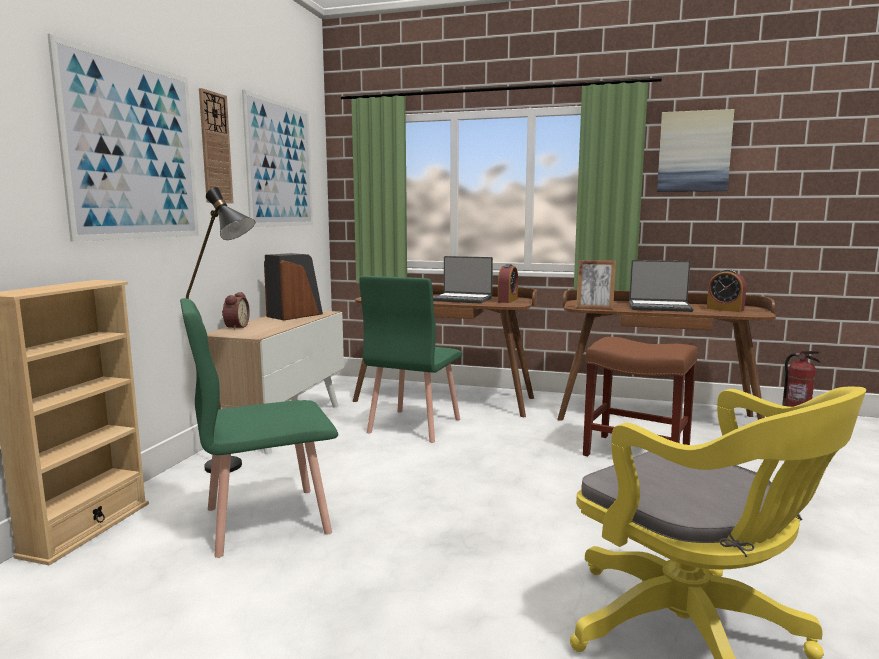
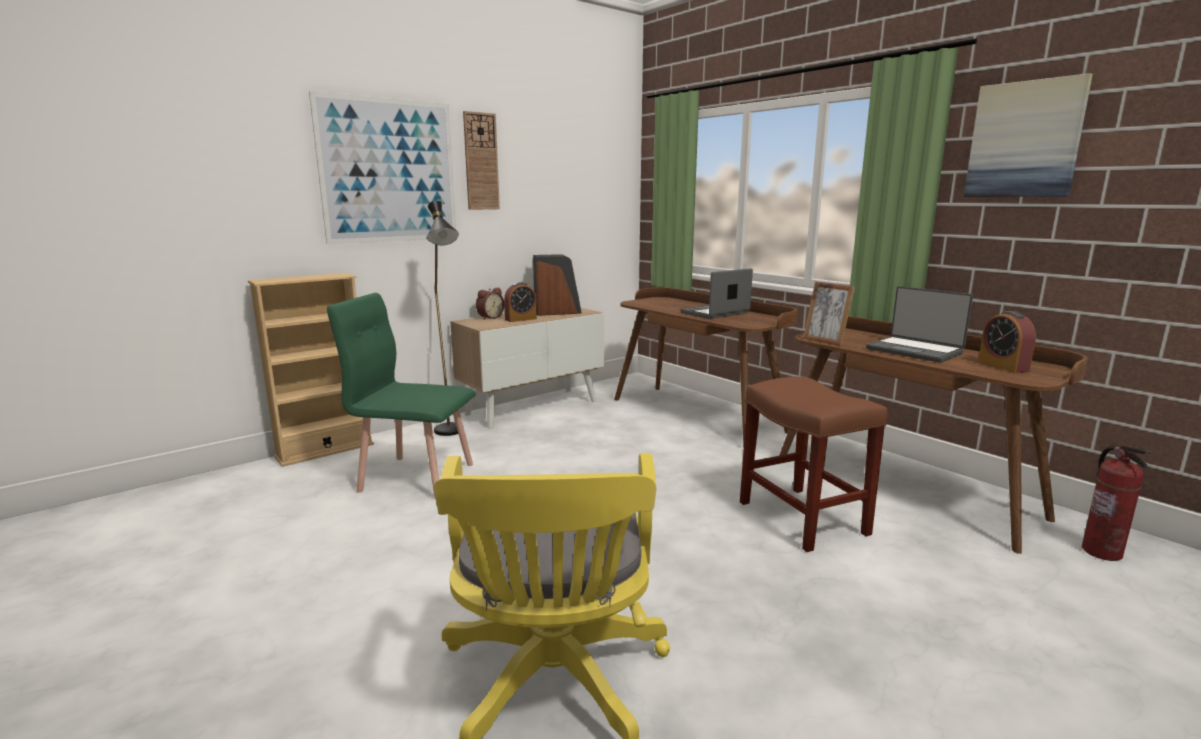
camera: 35 degrees right, 5 degrees up
picture [242,89,313,227] -> none
green chair [359,276,462,443] -> none
laptop [433,256,493,304] -> laptop turned 90 degrees clockwise [680,268,753,319]
alarm clock [498,264,518,303] -> alarm clock moved to [504,282,537,322]

